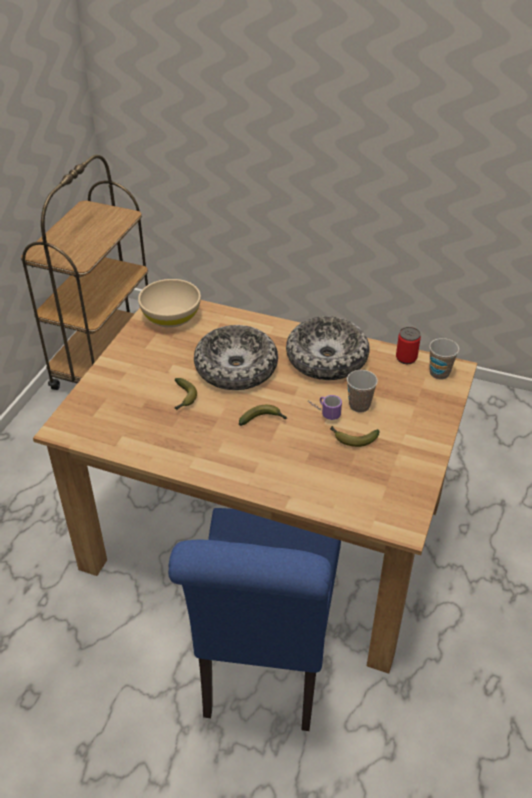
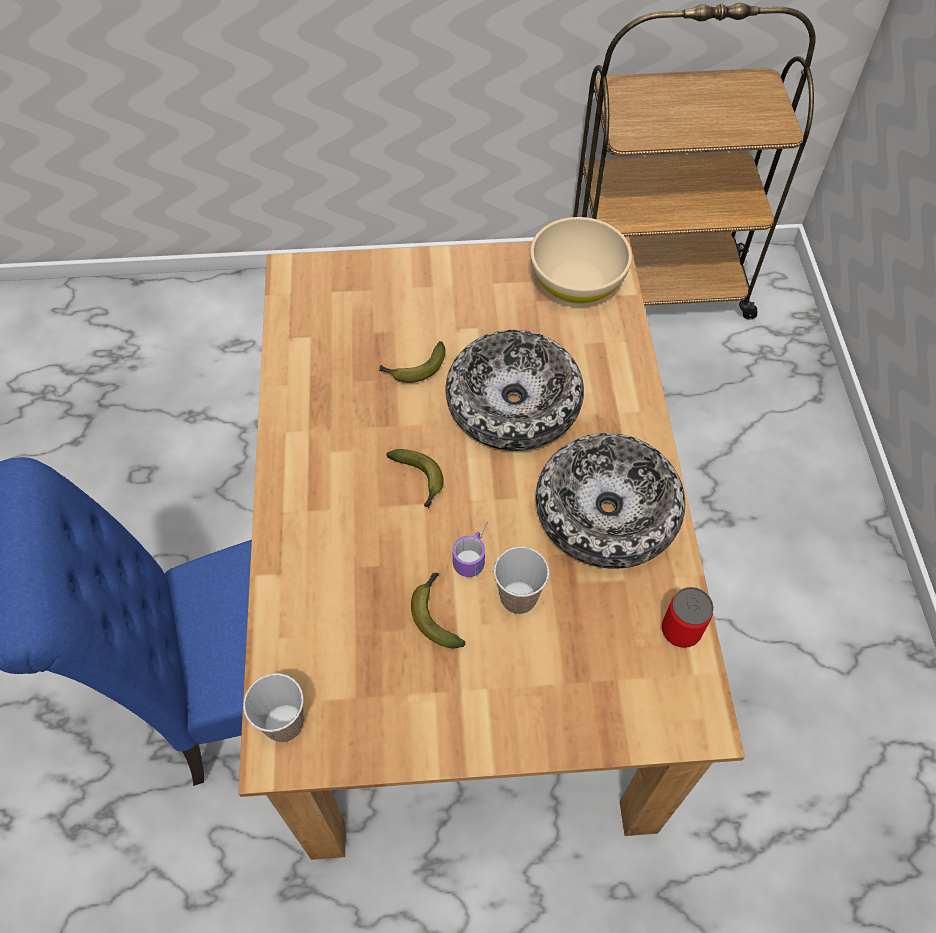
camera: 65 degrees right, 15 degrees up
cup [429,338,459,380] -> cup moved to [243,673,304,742]

